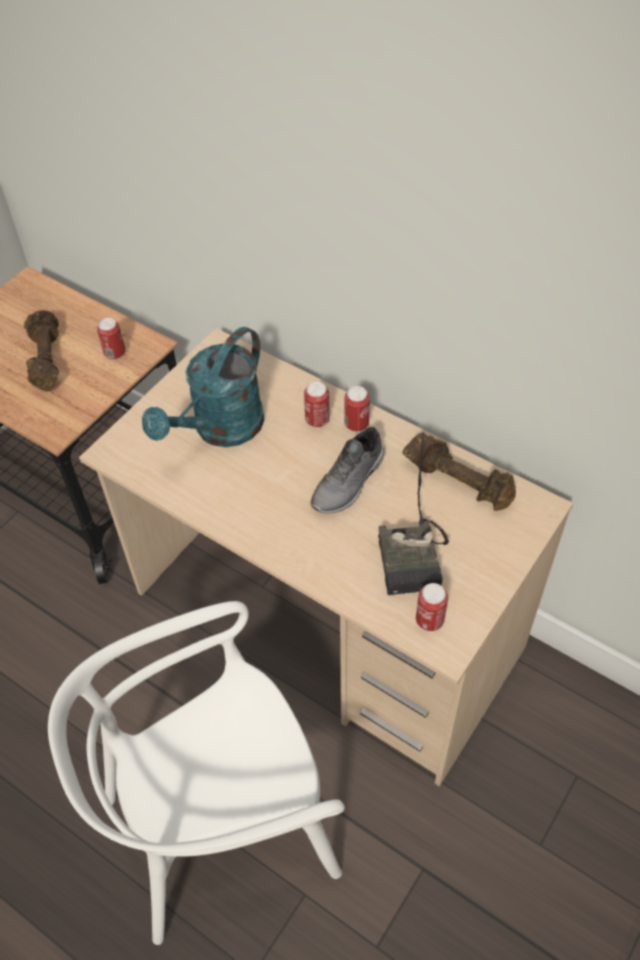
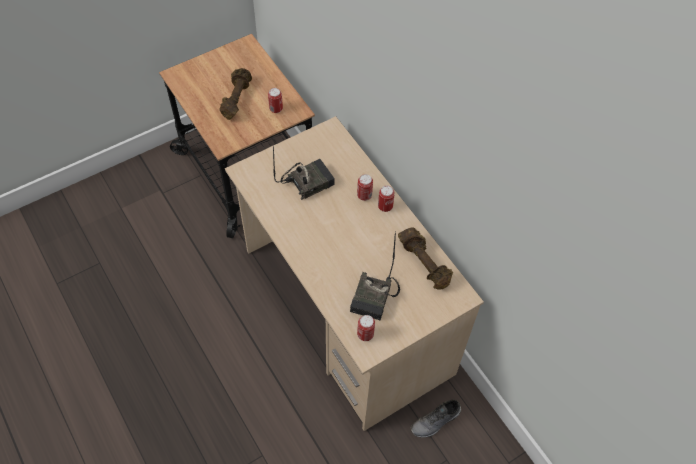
camera: 20 degrees right, 5 degrees up
white chair [48,601,345,945] -> none
turquoise watering can [142,327,264,447] -> radio [273,146,335,200]
grey shoe [310,427,384,514] -> grey shoe moved to [410,400,461,438]

